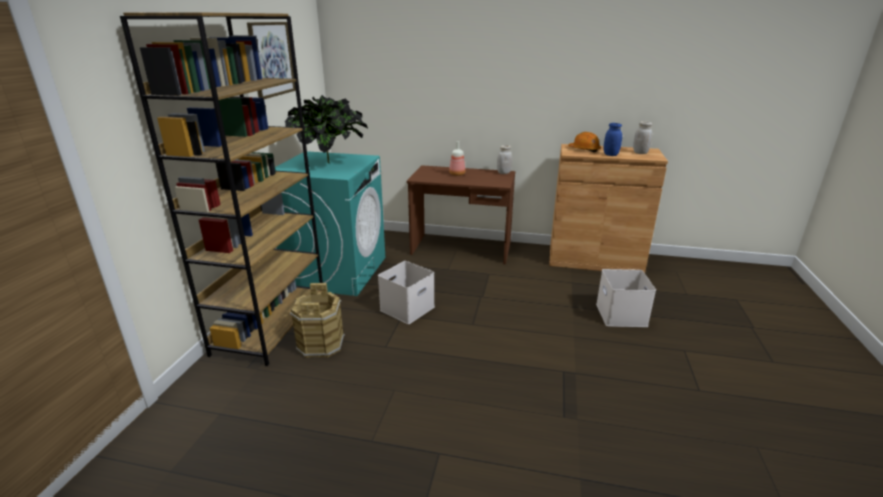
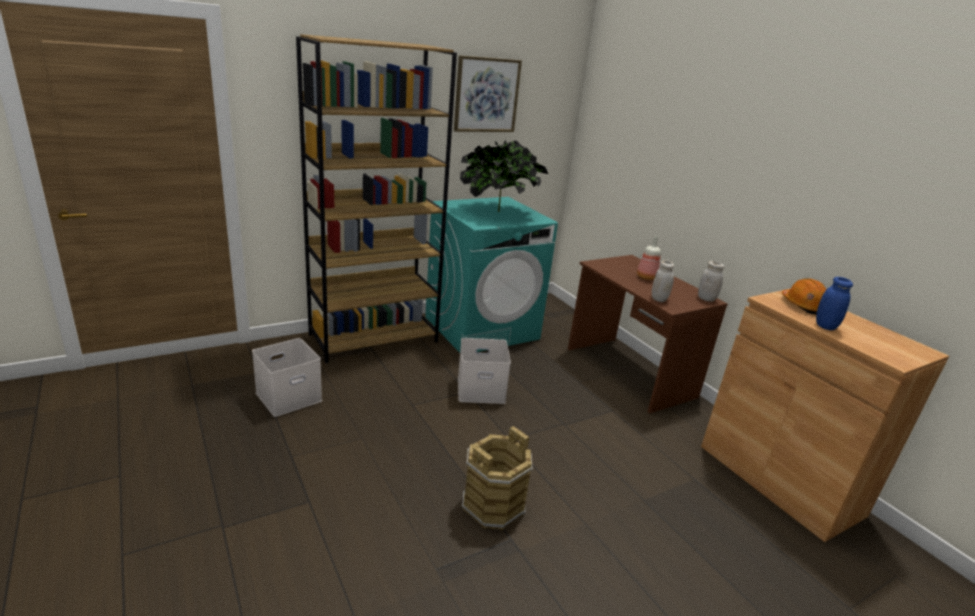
camera: 45 degrees right, 0 degrees up
brown bucket [290,283,345,358] -> brown bucket moved to [461,426,533,530]
white storage box [596,269,656,327] -> white storage box moved to [252,338,322,417]
white jar [633,121,652,154] -> white jar moved to [652,260,674,302]

